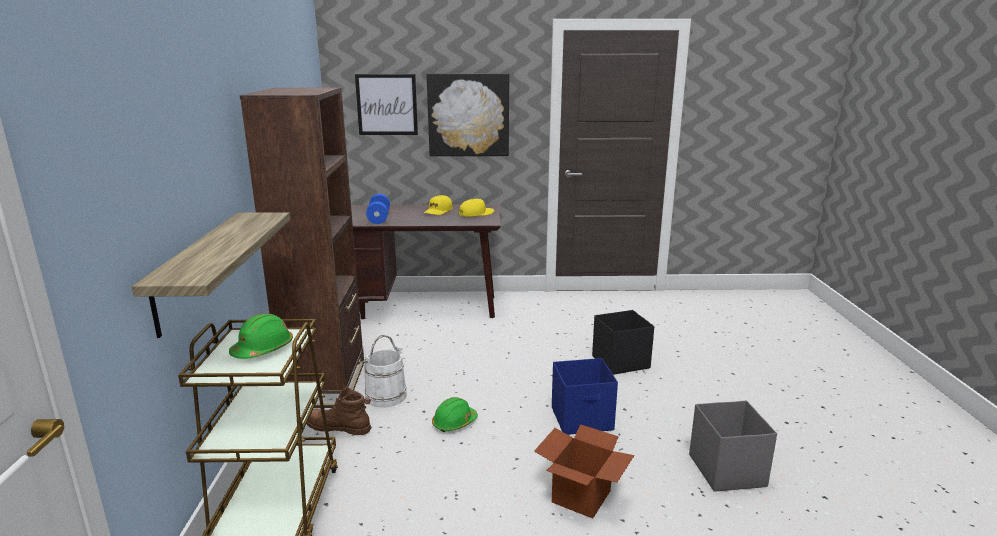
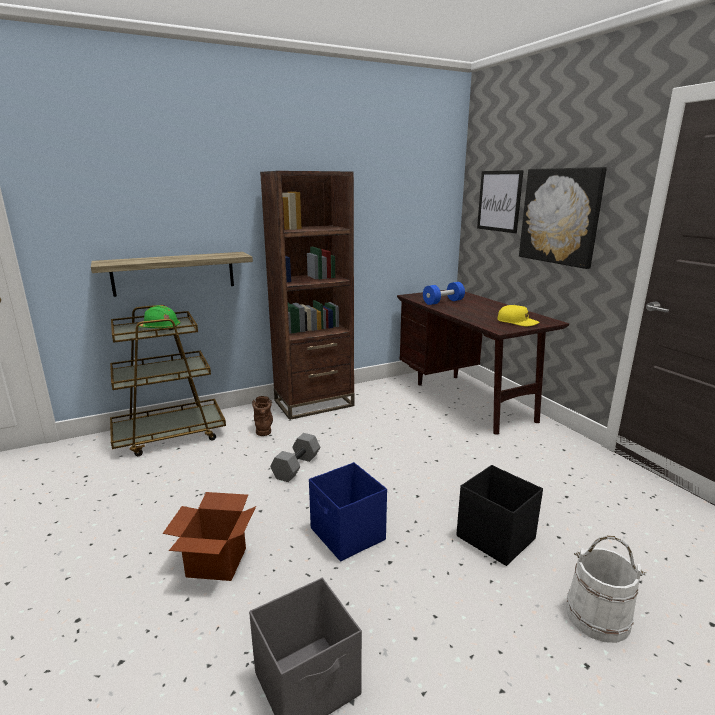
camera: 65 degrees right, 0 degrees up
white bucket [363,335,407,408] -> white bucket moved to [566,536,647,643]
yellow cap [424,195,453,215] -> none
green hard hat [432,397,478,432] -> grey dumbbell [270,433,320,482]

